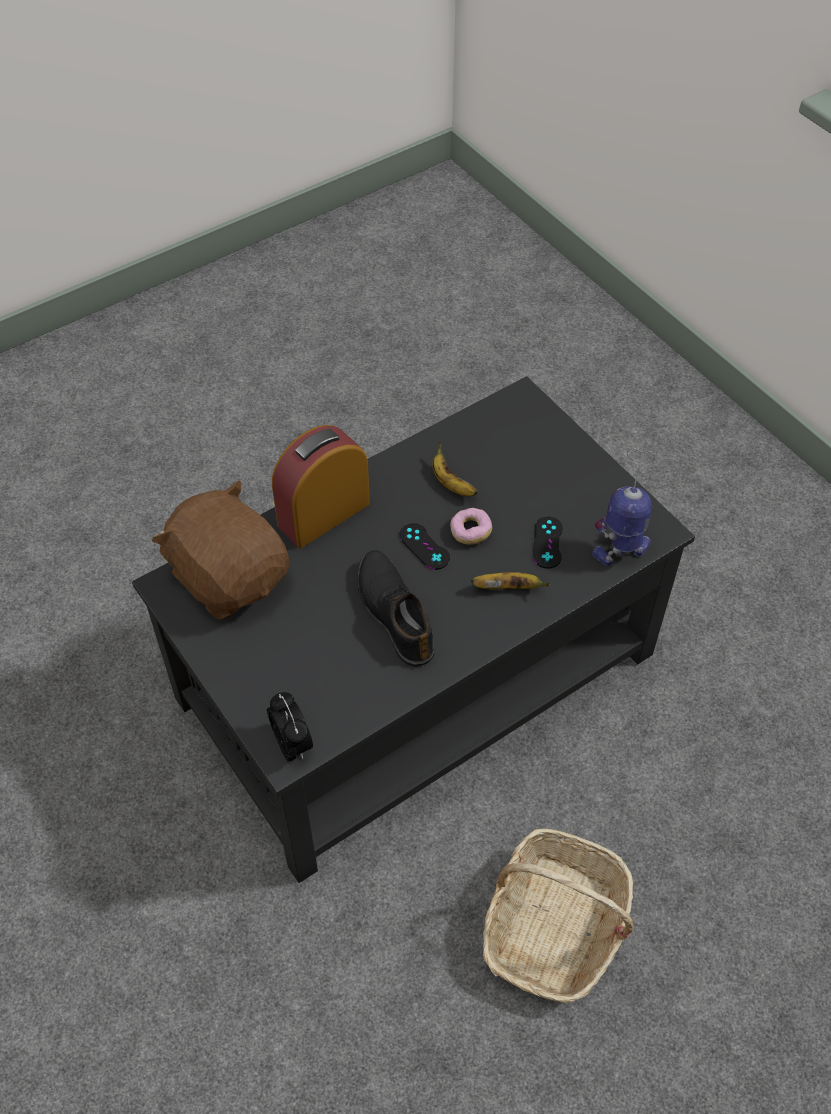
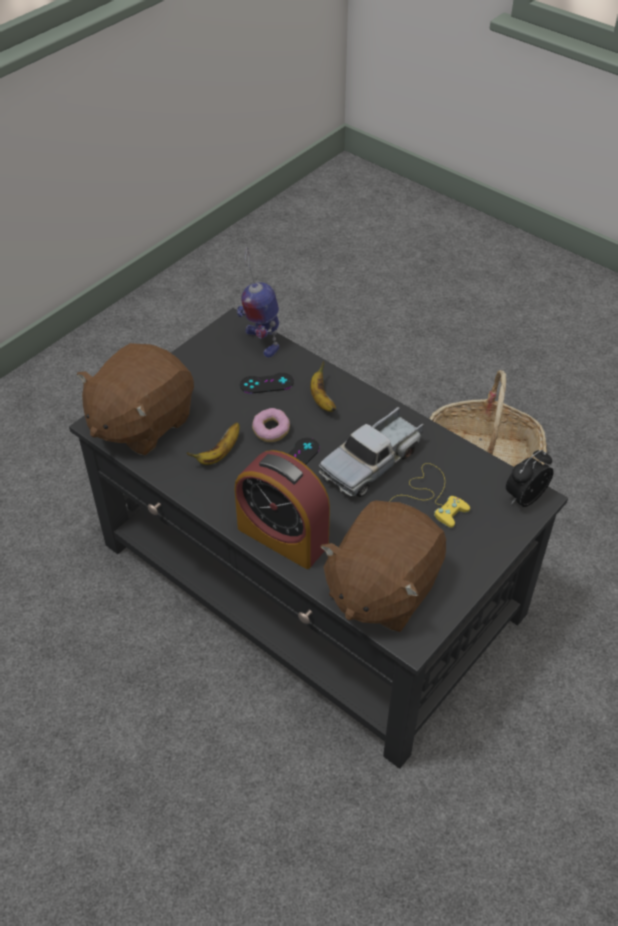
camera: 105 degrees left, 5 degrees down
black shoe [357,550,434,667] -> toy truck [318,407,424,497]
none -> brown plush toy [77,343,194,455]
none -> yellow game controller [389,463,470,528]

